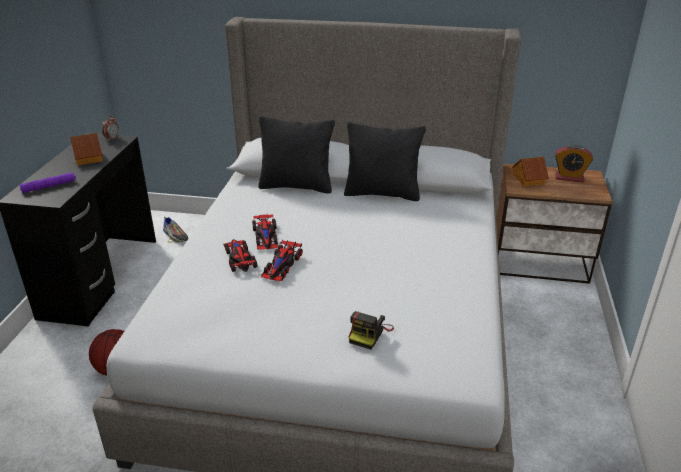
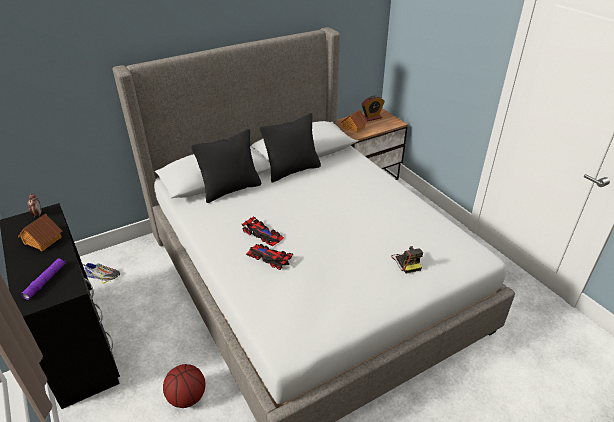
camera: 40 degrees left, 5 degrees up
toy car [261,240,303,281] -> none

